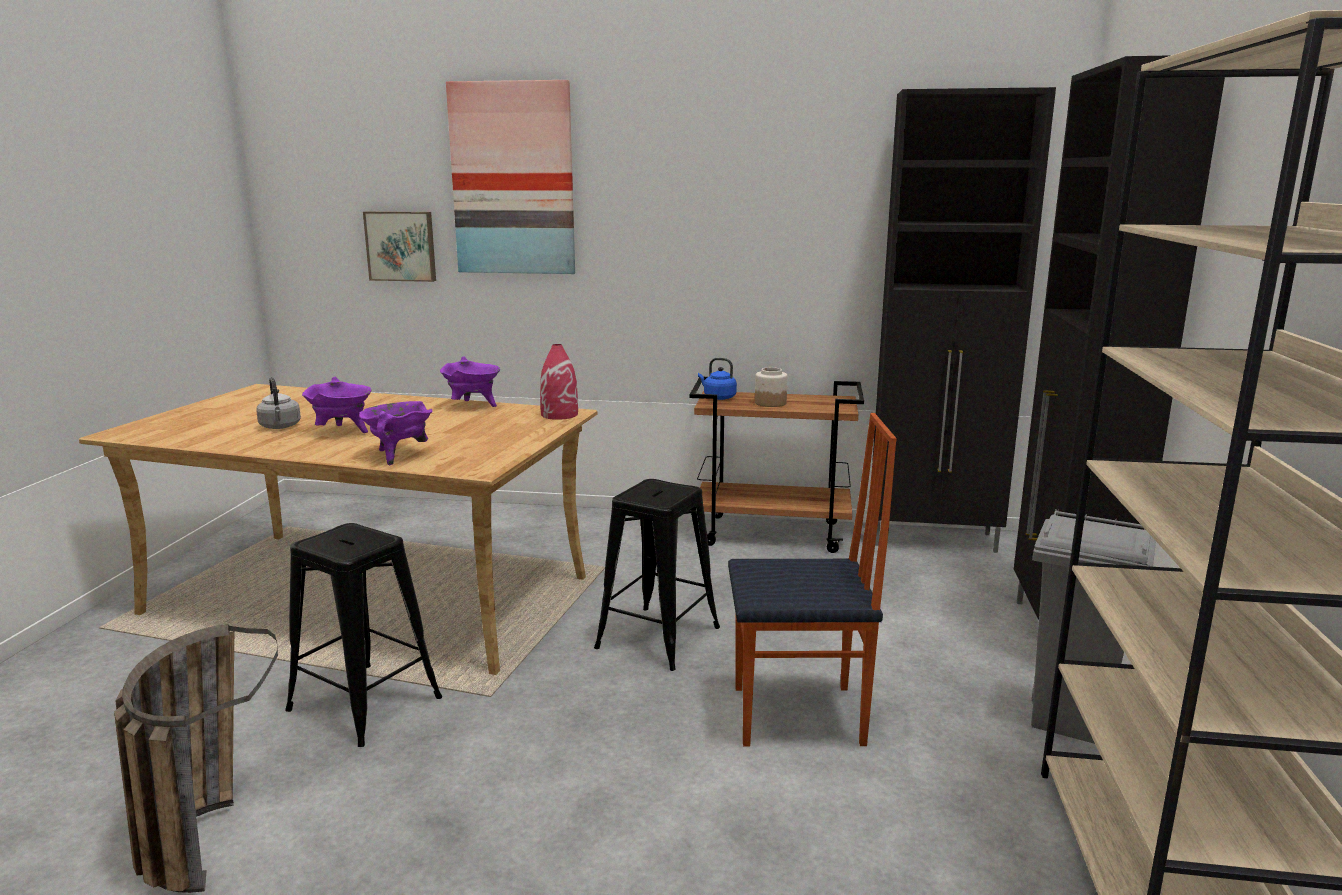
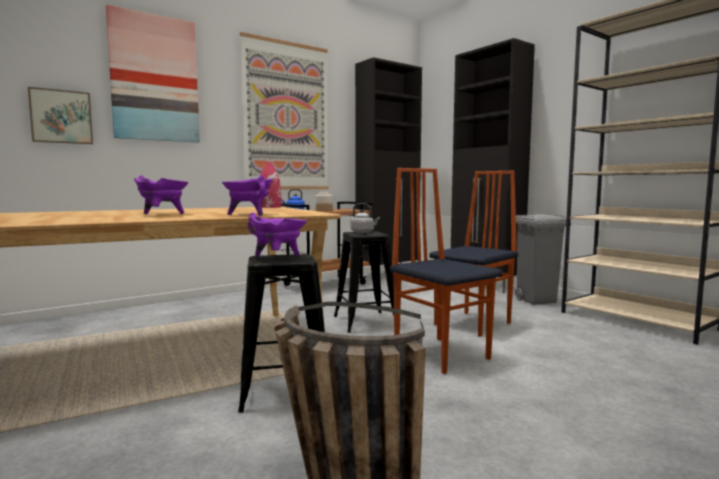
camera: 45 degrees left, 10 degrees down
grey kettle [256,377,301,429] -> grey kettle moved to [350,203,380,233]
purple cooking pot [440,357,500,407] -> purple cooking pot moved to [248,212,307,257]
none -> picture [240,32,329,190]
none -> chair [390,168,502,374]

